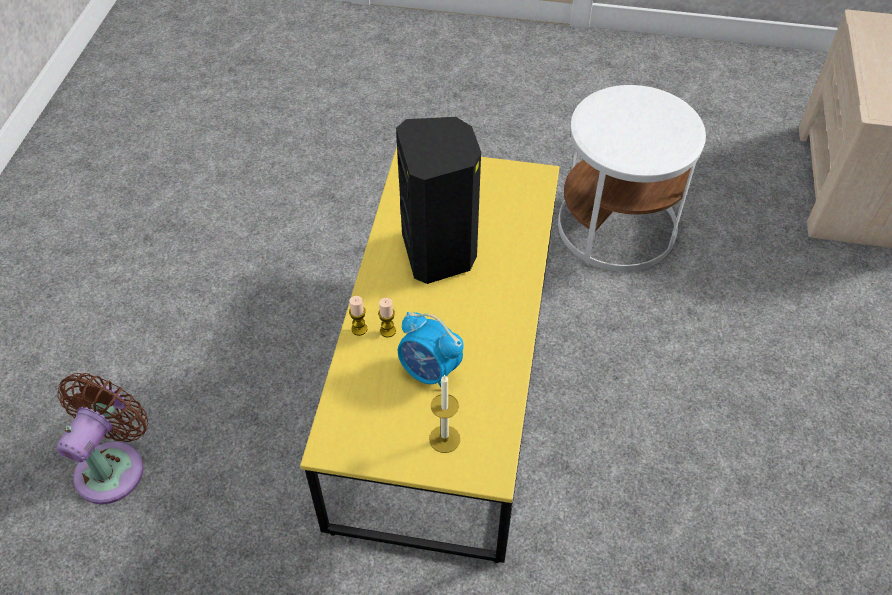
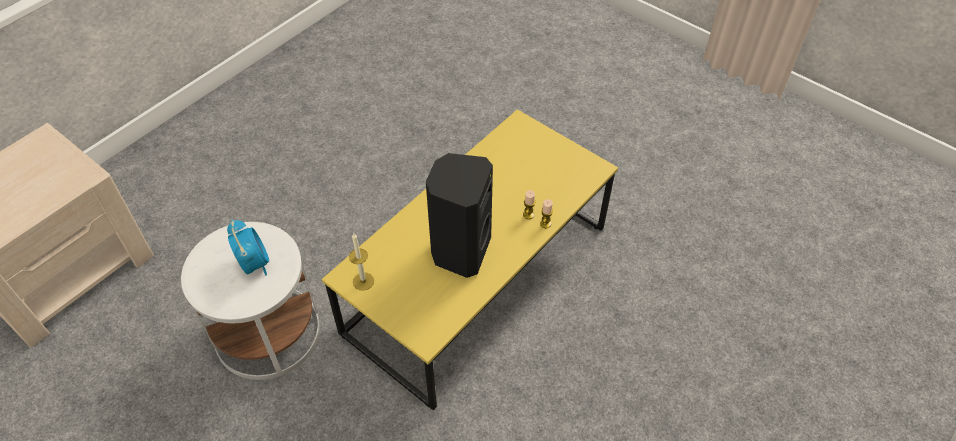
camera: 150 degrees left, 0 degrees up
brown fan [57,373,148,504] -> none
alarm clock [398,312,464,387] -> alarm clock moved to [227,219,269,275]
candle [429,375,460,453] -> candle moved to [349,234,374,291]

